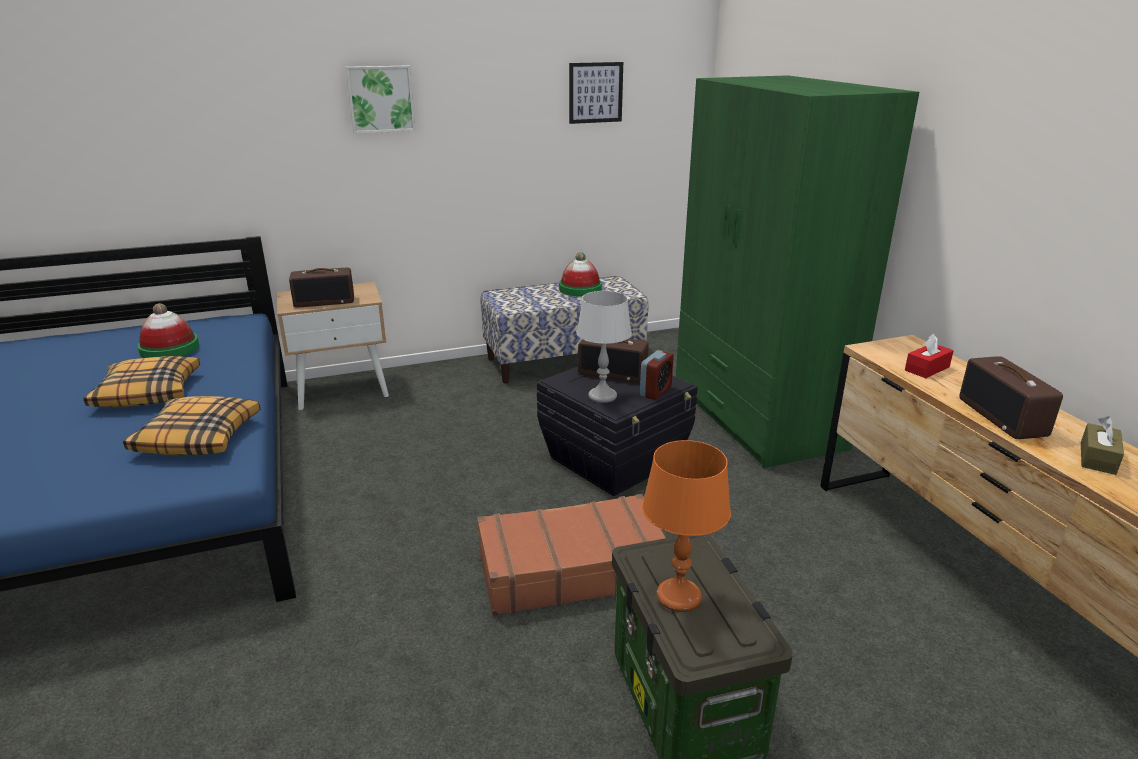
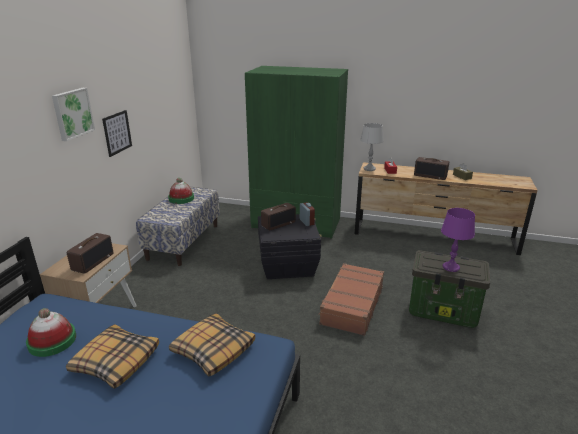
camera: 55 degrees left, 0 degrees up
picture [569,62,623,124] -> picture moved to [102,110,132,157]
grey table lamp [577,291,632,403] -> grey table lamp moved to [360,123,384,171]
orange table lamp [642,440,731,612] -> purple table lamp [441,208,475,272]

